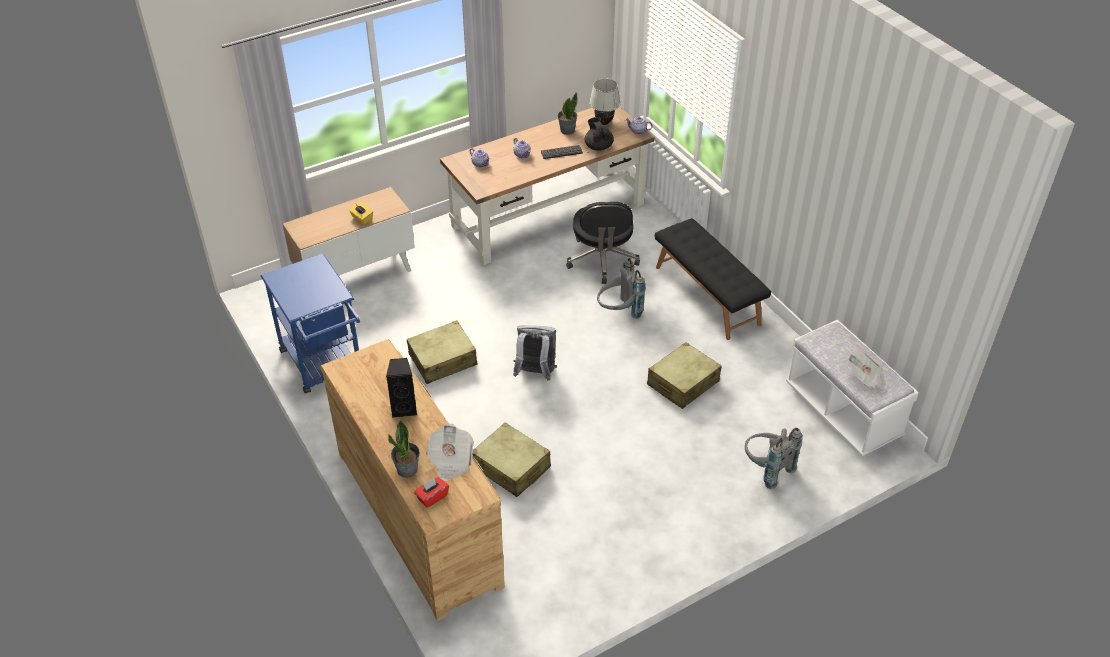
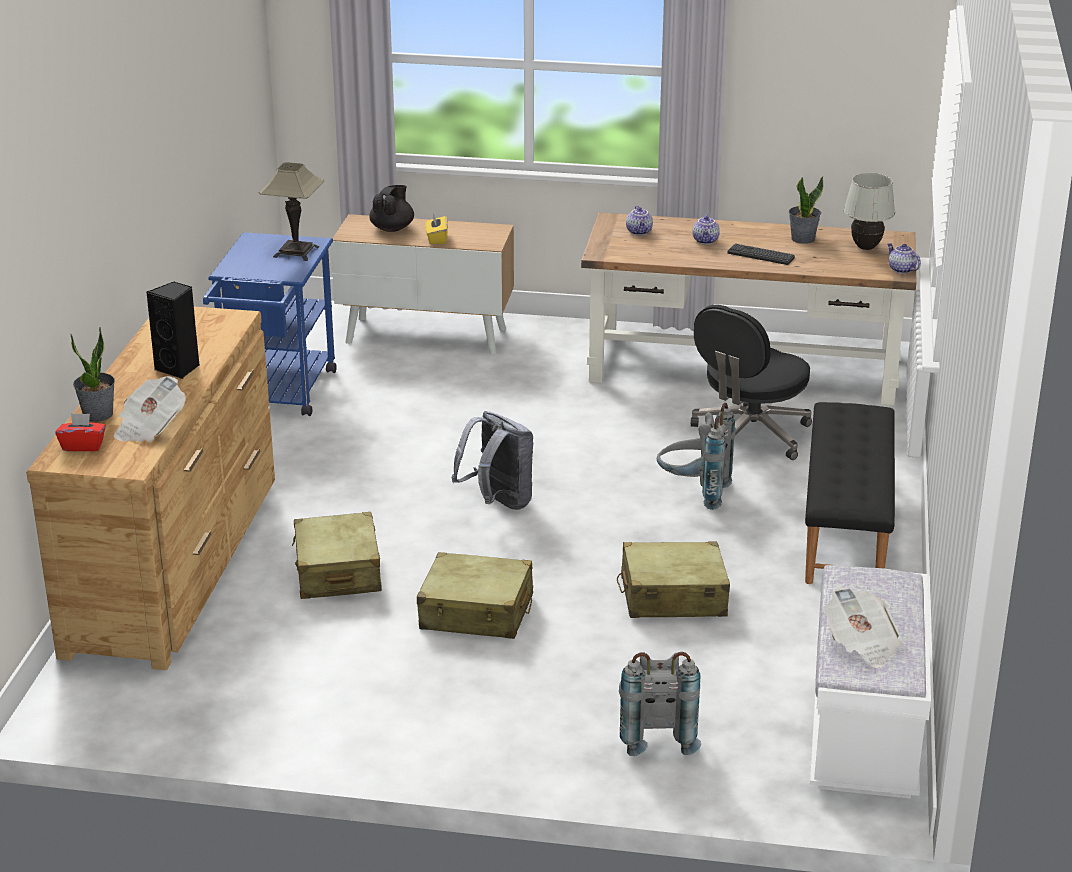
camera: 40 degrees right, 15 degrees down
beige suitcase [407,320,477,384] -> beige suitcase moved to [417,552,533,639]
black teapot [585,117,614,151] -> black teapot moved to [369,185,414,232]
none -> table lamp [259,162,324,261]

